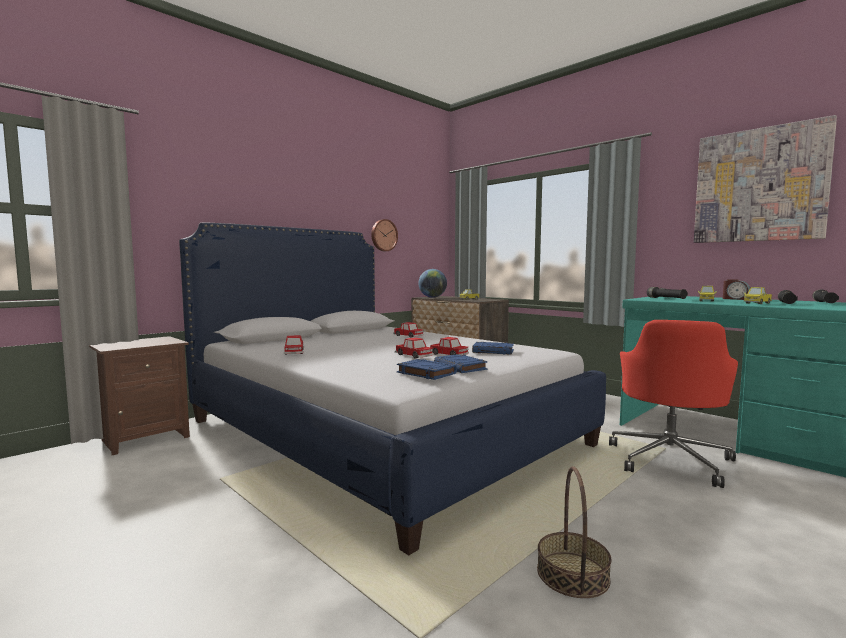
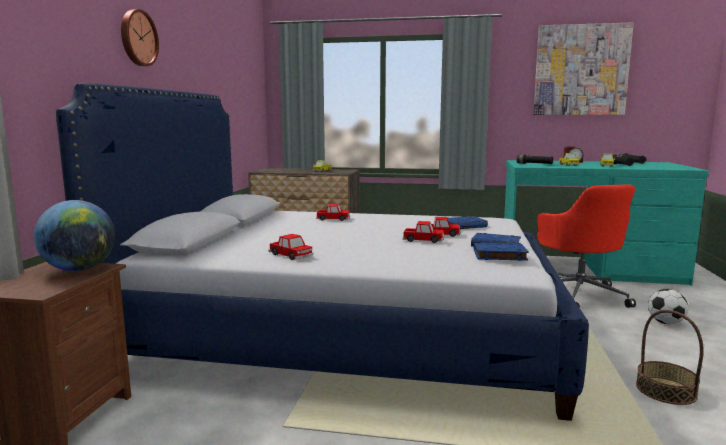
camera: 35 degrees left, 5 degrees up
wall clock [371,219,398,251] -> wall clock moved to [121,9,159,66]
globe [418,269,447,298] -> globe moved to [34,200,115,271]
none -> football [648,289,688,324]

